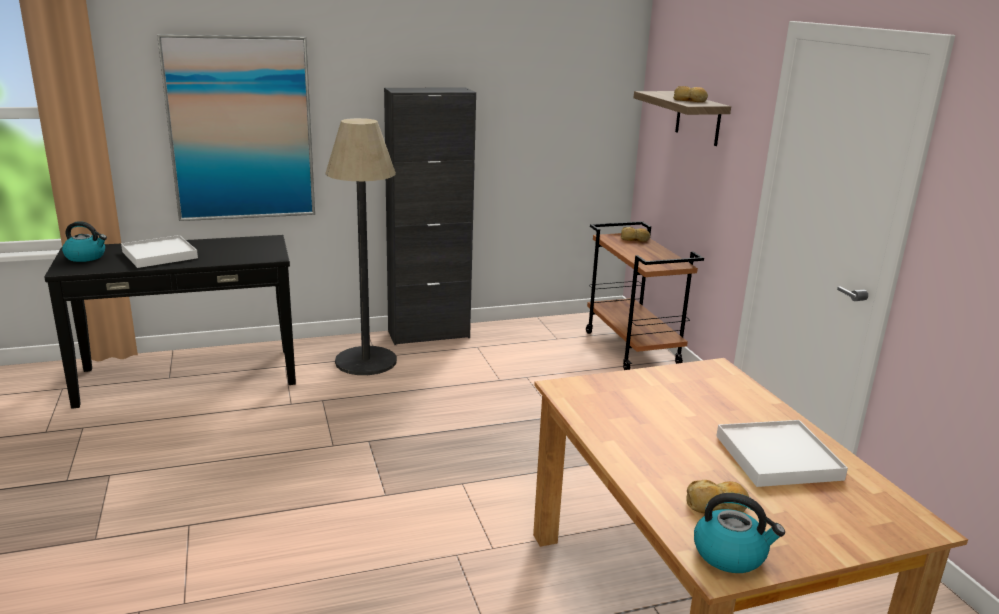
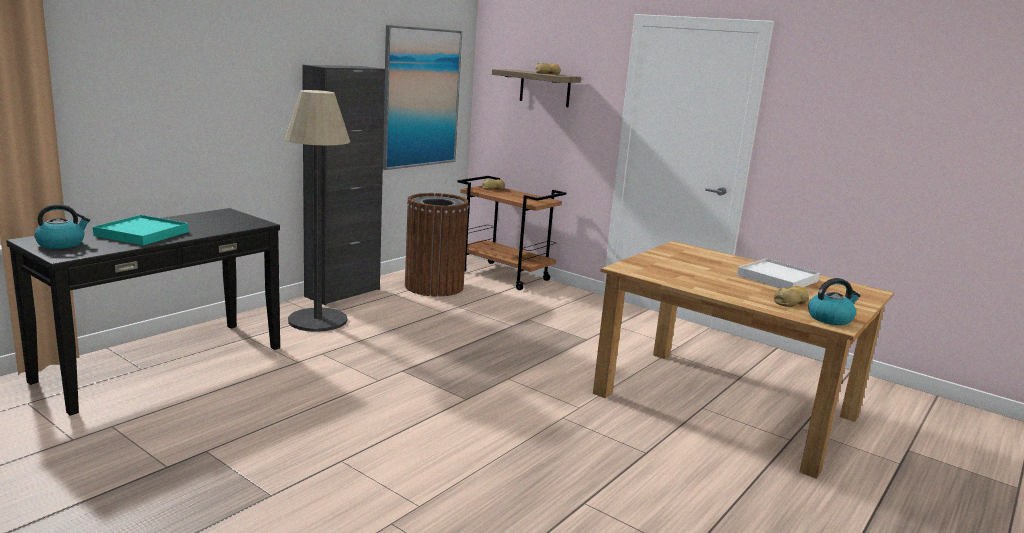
camera: 35 degrees left, 5 degrees down
white tray [121,235,198,268] -> turquoise tray [93,215,189,245]
picture [157,34,315,221] -> picture moved to [383,25,462,170]
none -> brown trash can [405,193,469,297]

